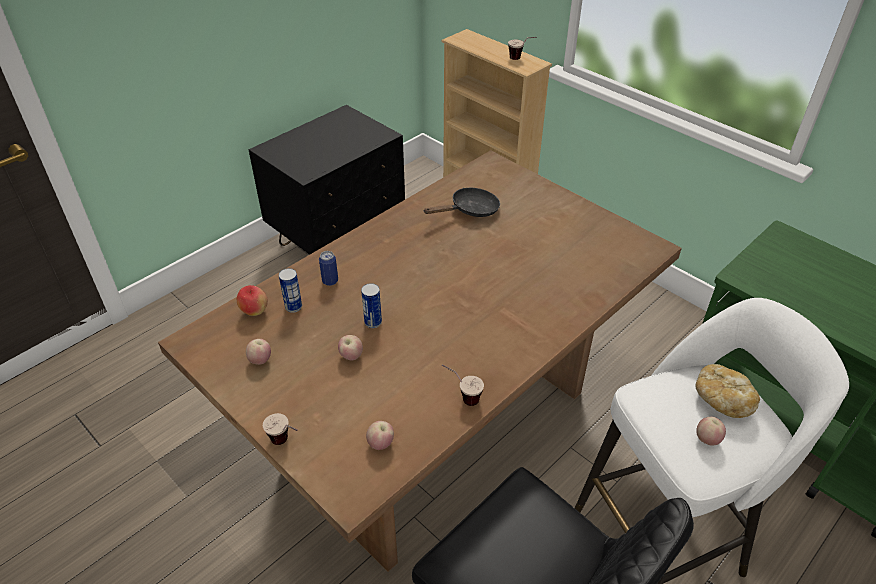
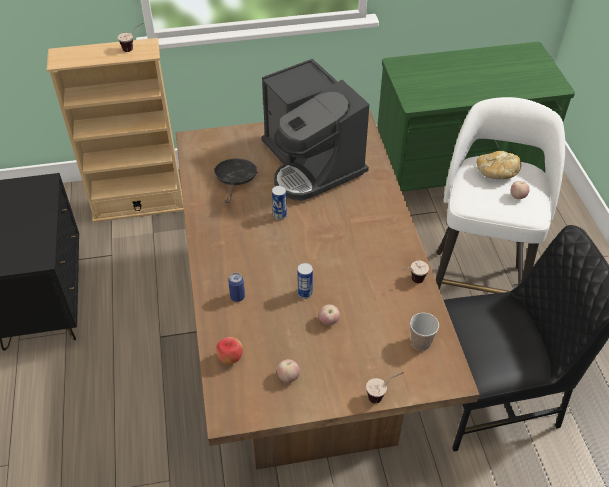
camera: 55 degrees left, 5 degrees up
can [279,268,302,313] -> can moved to [272,186,287,220]
apple [366,421,394,450] -> cup [410,313,439,351]
none -> coffee machine [261,59,369,200]

